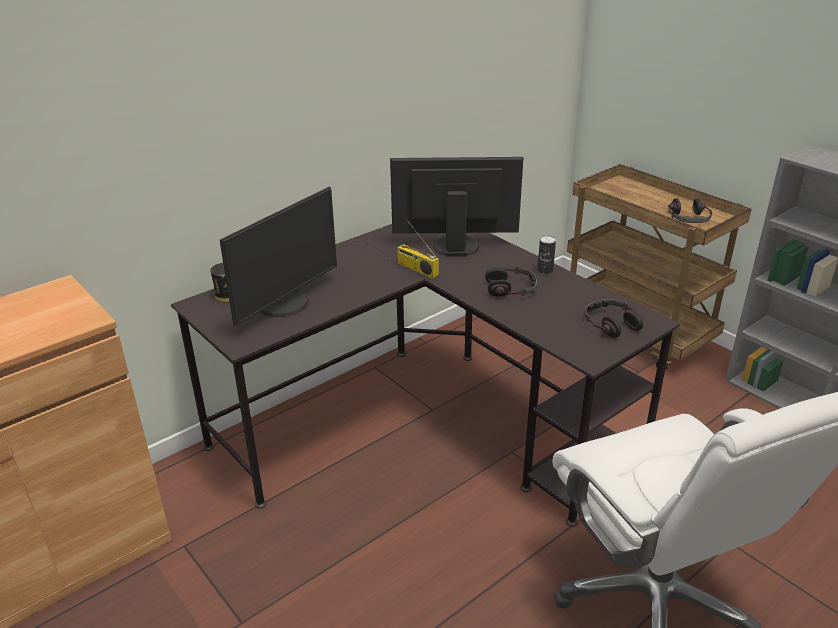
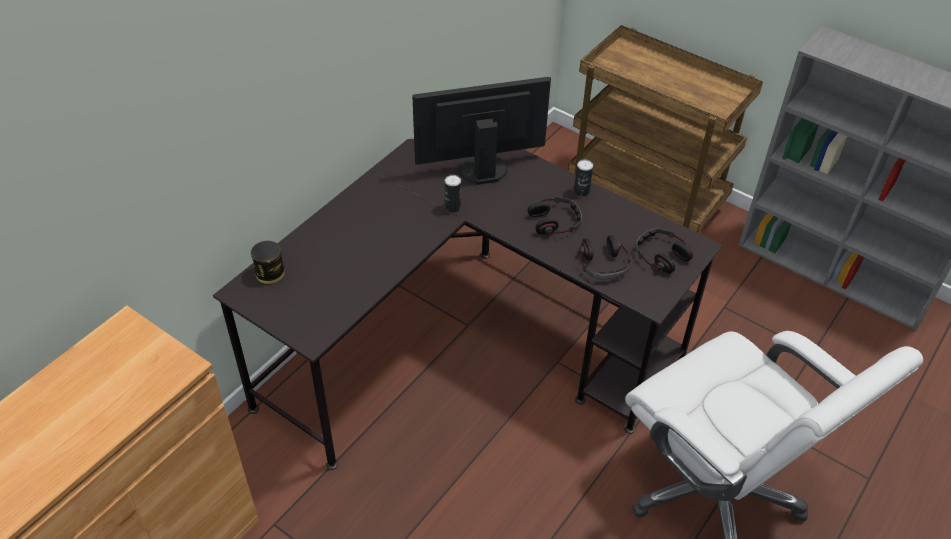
camera: 15 degrees left, 15 degrees up
monitor [220,187,337,326] -> none
radio [397,223,439,279] -> can [445,175,461,213]
headphones [668,198,712,223] -> headphones moved to [578,235,630,279]

